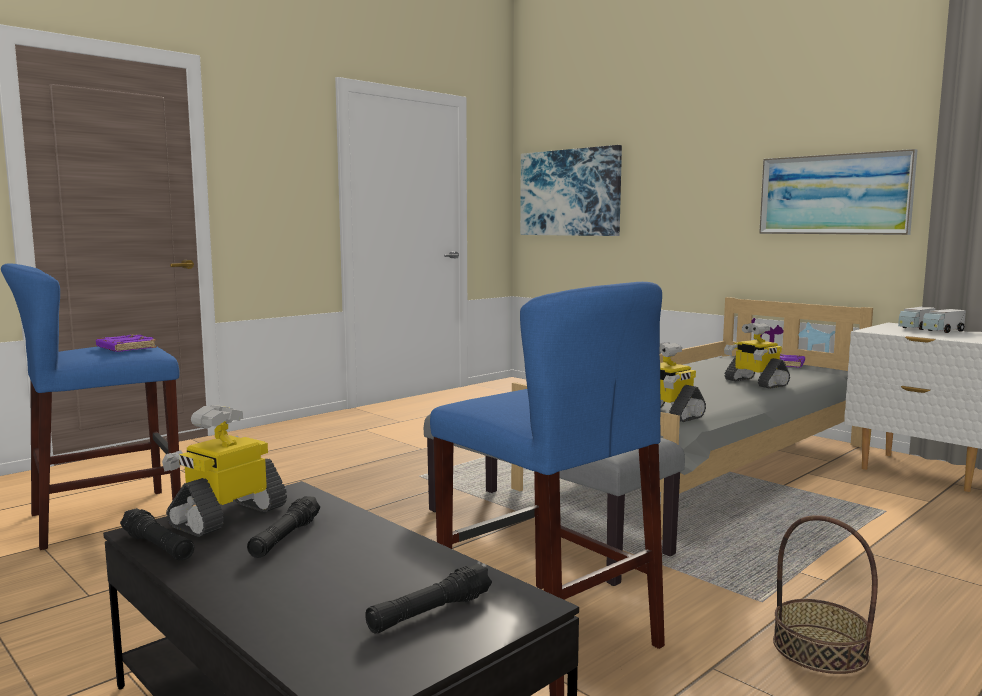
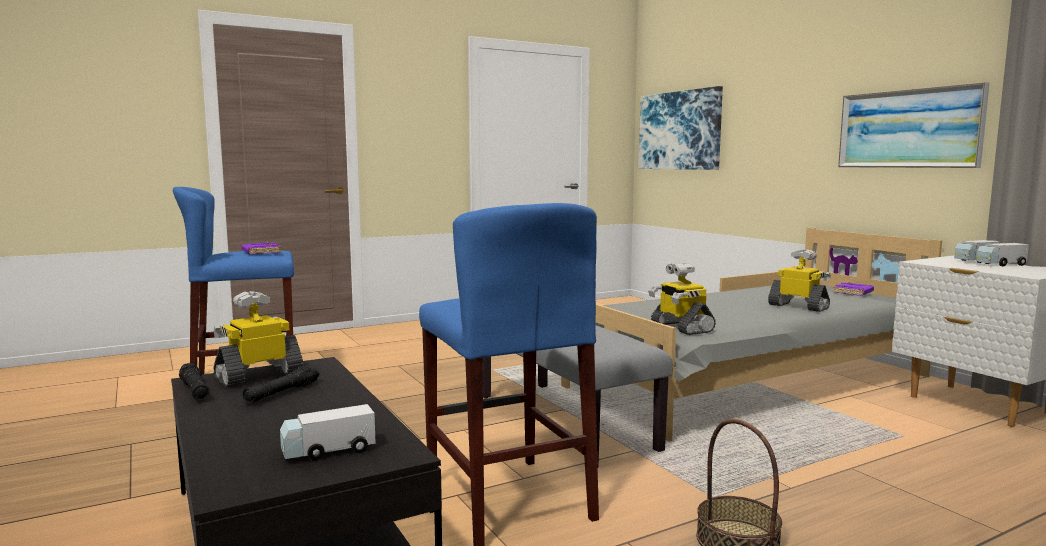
camera: 15 degrees right, 0 degrees up
black flashlight [365,563,492,634] -> toy truck [280,404,376,461]
toy robot [724,323,790,389] -> toy robot turned 150 degrees clockwise [768,249,831,312]

